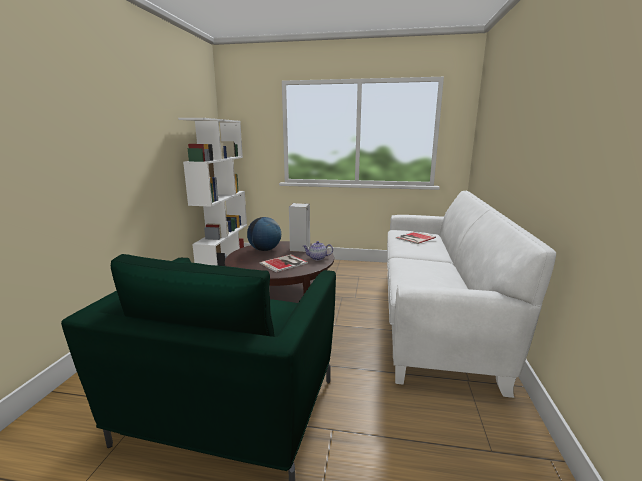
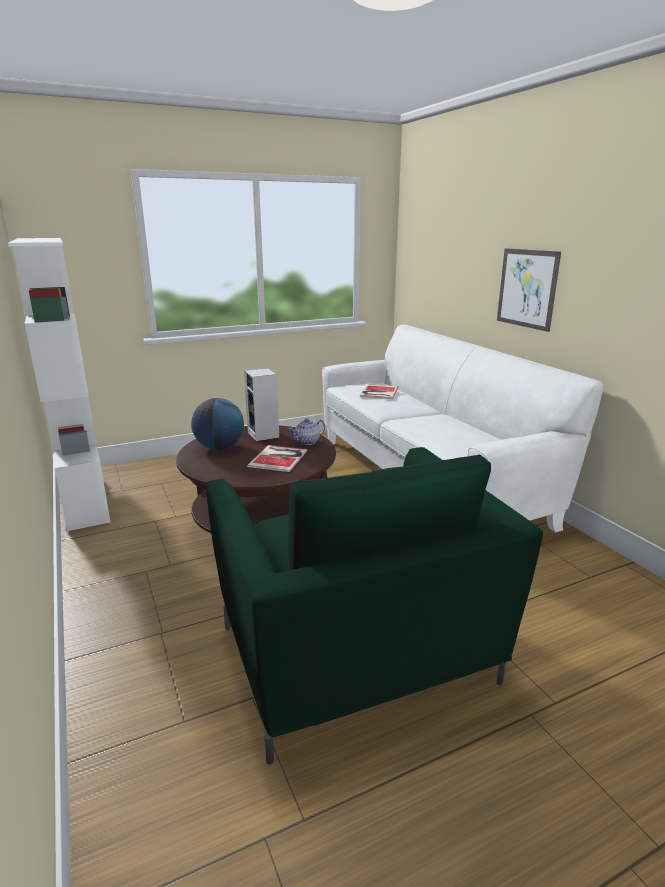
camera: 35 degrees left, 5 degrees up
none -> picture [497,248,561,332]

